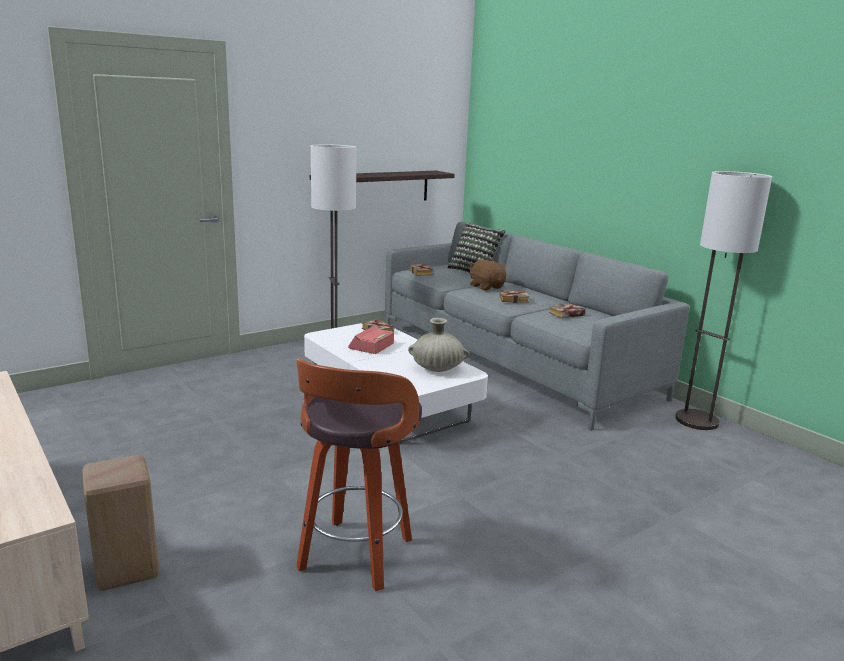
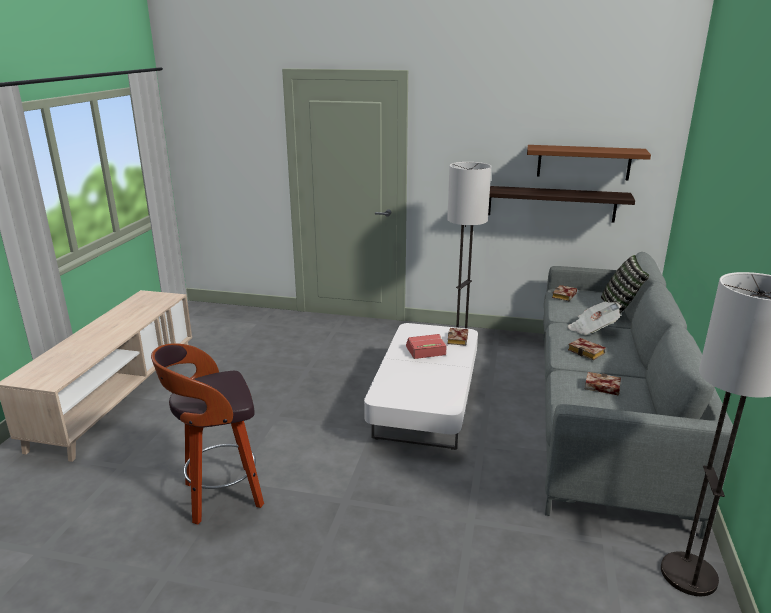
camera: 50 degrees right, 5 degrees up
beige stool [82,455,159,591] -> none
beige vase [408,318,469,372] -> none
brown plush toy [469,260,506,290] -> newspaper [568,302,621,336]
none -> brown shelf [527,145,651,180]

